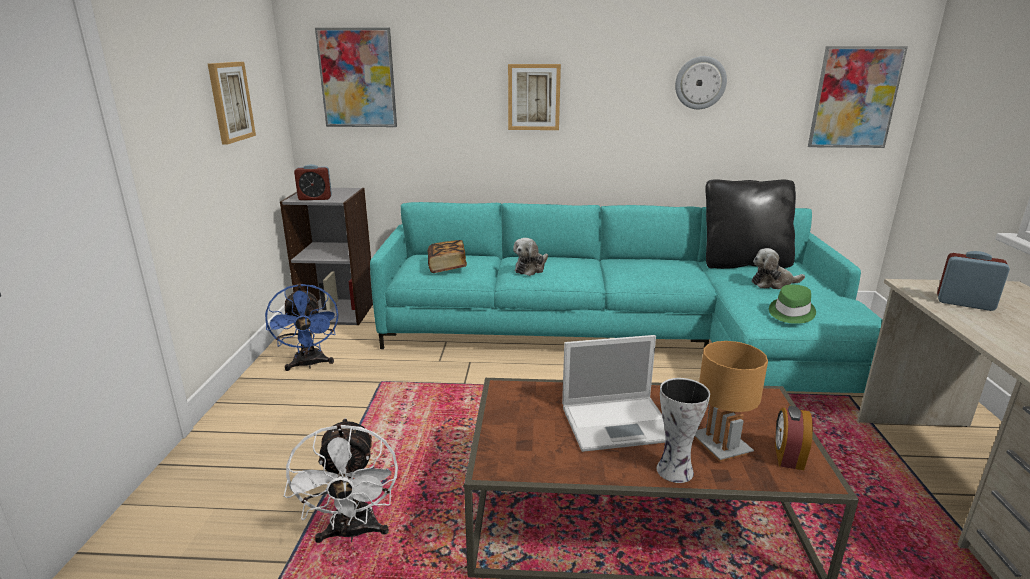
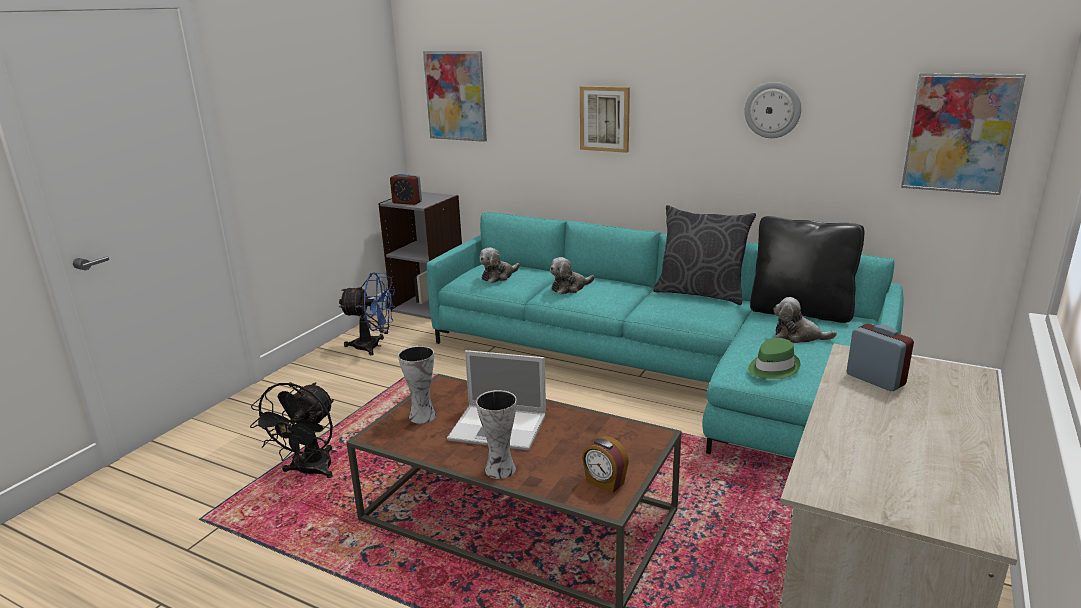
camera: 25 degrees right, 0 degrees up
picture [208,62,256,144] -> none
blue fan [265,284,339,371] -> blue fan turned 90 degrees counterclockwise [338,272,395,355]
white fan [284,418,398,543] -> black fan [250,382,334,478]
book [428,240,467,273] -> plush toy [480,248,520,283]
brown table lamp [695,341,768,462] -> none
alarm clock [775,406,813,470] -> alarm clock turned 90 degrees counterclockwise [582,436,629,494]
none -> vase [398,346,436,423]
none -> grey pillow [653,205,756,305]

